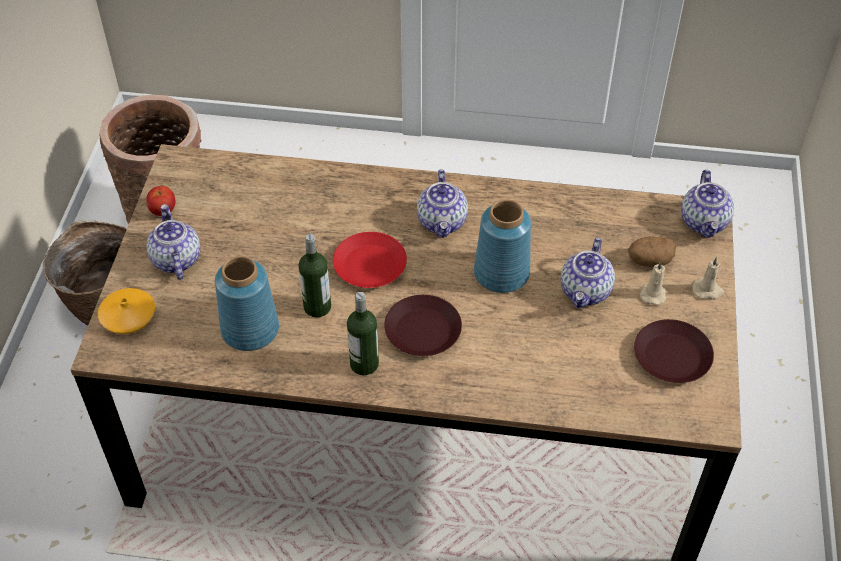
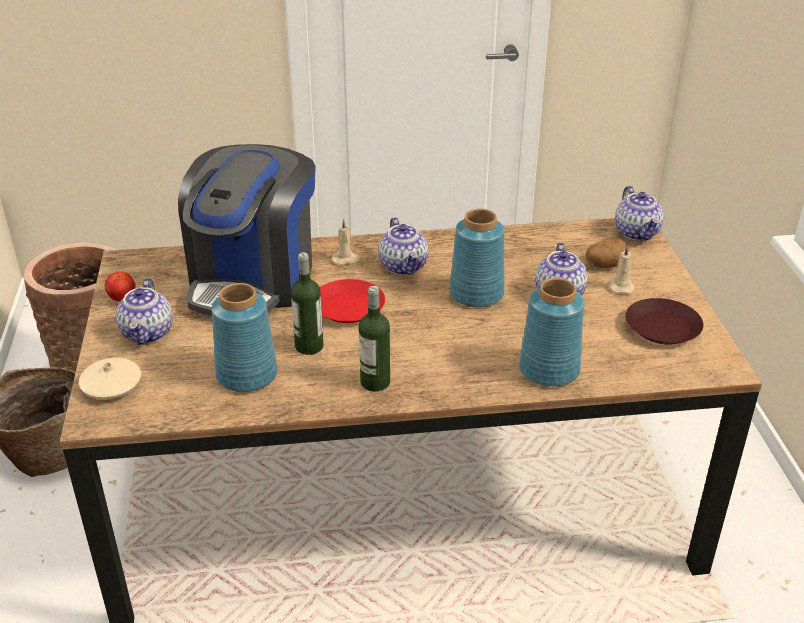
camera: 15 degrees left, 15 degrees down
orange vase [98,288,155,334] -> beige vase [78,358,141,400]
teapot [147,204,200,280] -> teapot turned 150 degrees counterclockwise [116,278,173,345]
brown plate [384,295,462,356] -> none
beige candle [692,257,724,300] -> beige candle moved to [332,219,361,265]
none -> coffee machine [178,144,316,316]
none -> blue vase [519,278,584,387]

